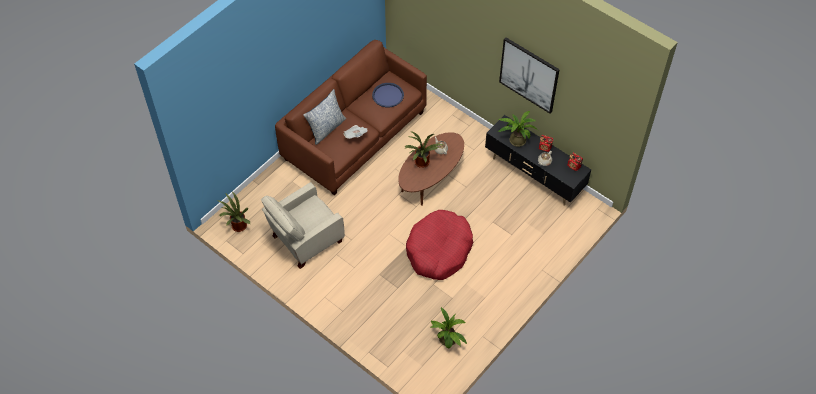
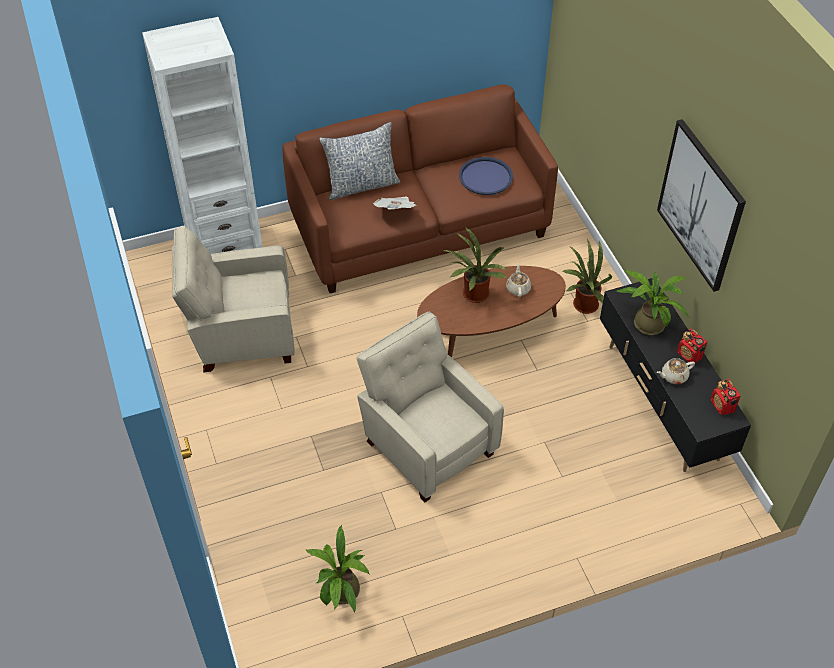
camera: 30 degrees right, 5 degrees down
potted plant [216,191,251,232] -> potted plant moved to [562,239,612,314]
red dog bed [406,210,473,280] -> beige armchair [357,312,504,503]
none -> white bookcase [142,17,262,254]

